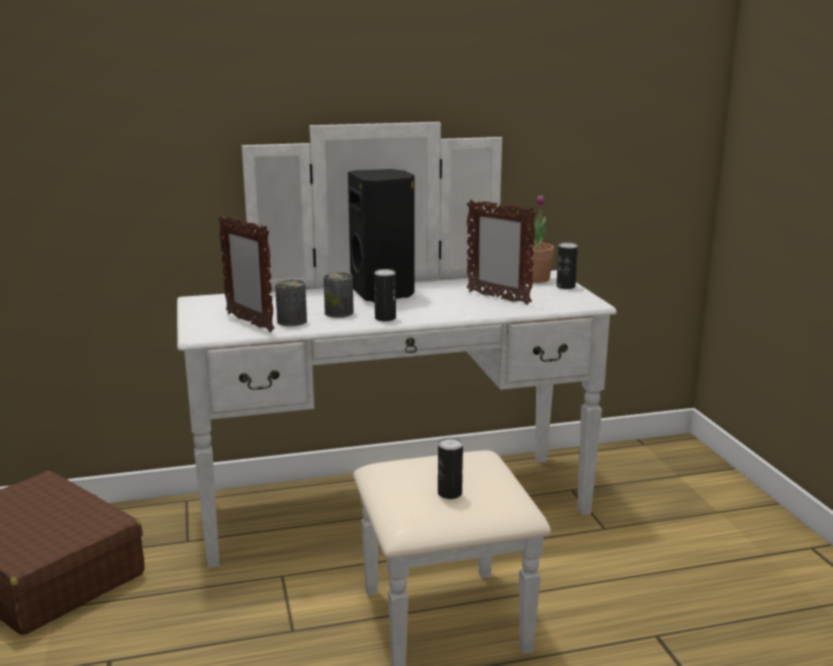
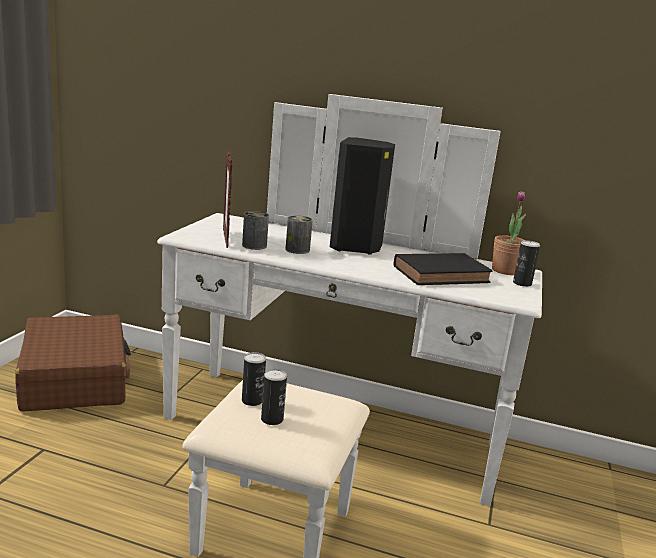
camera: 30 degrees right, 0 degrees up
can [374,269,396,322] -> can moved to [242,352,266,406]
picture frame [467,200,536,305] -> black book [394,253,492,285]

